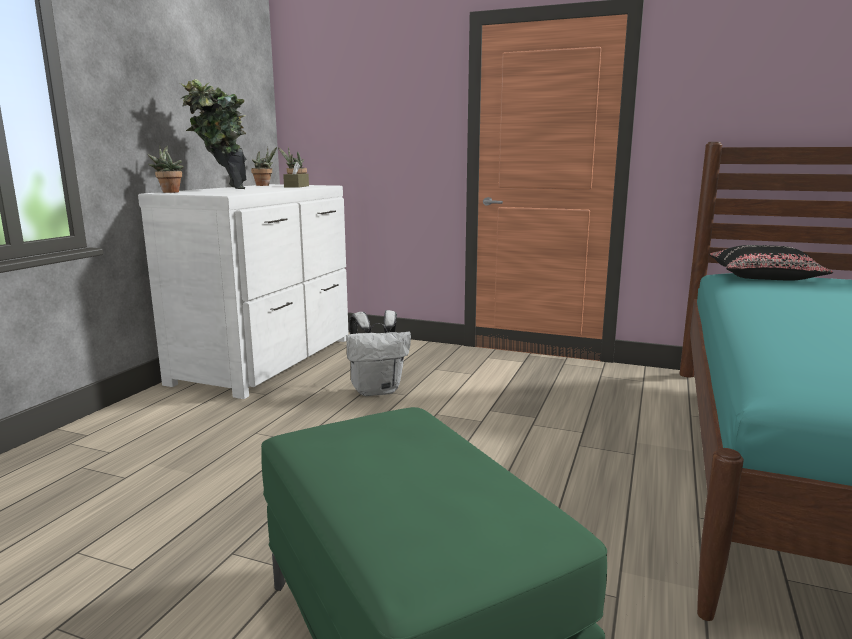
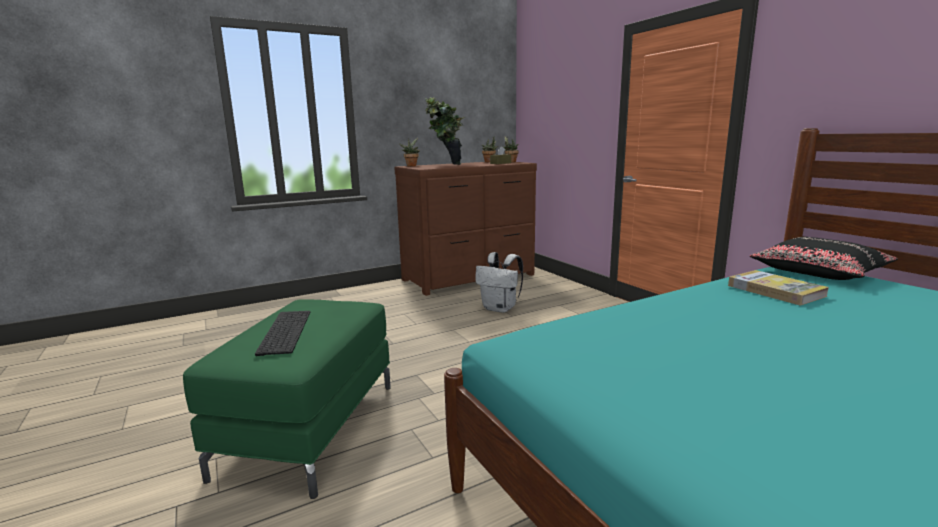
camera: 40 degrees right, 0 degrees up
white dresser [138,184,348,399] -> brown dresser [394,162,537,296]
none -> keyboard [255,311,310,356]
none -> book [728,270,829,306]

